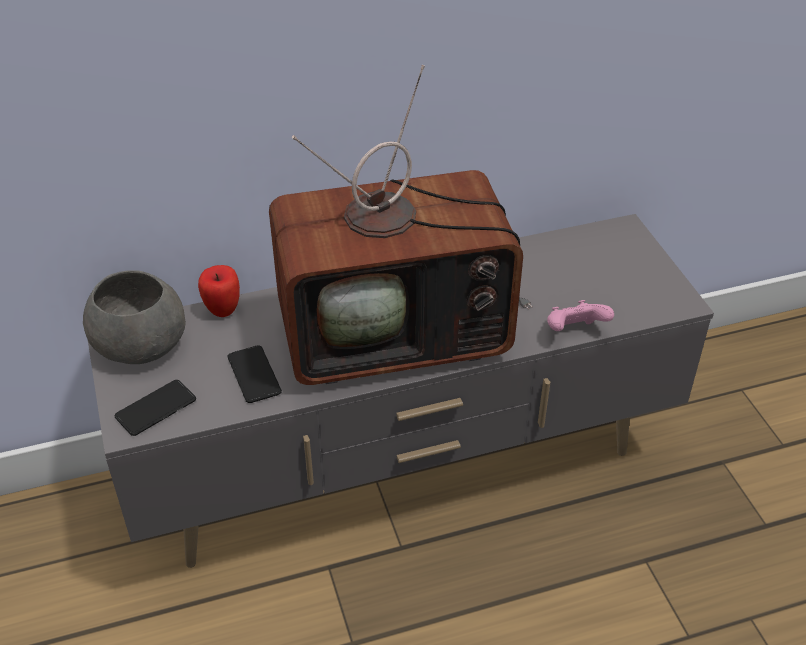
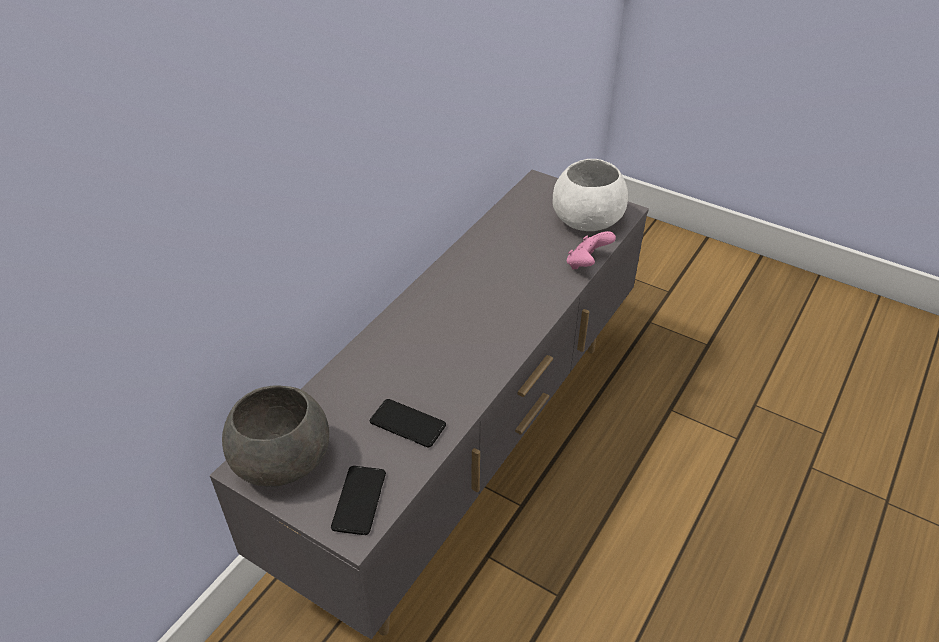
camera: 40 degrees left, 0 degrees up
apple [198,265,240,317] -> none
television [269,65,533,385] -> none
none -> white bowl [553,159,628,231]

